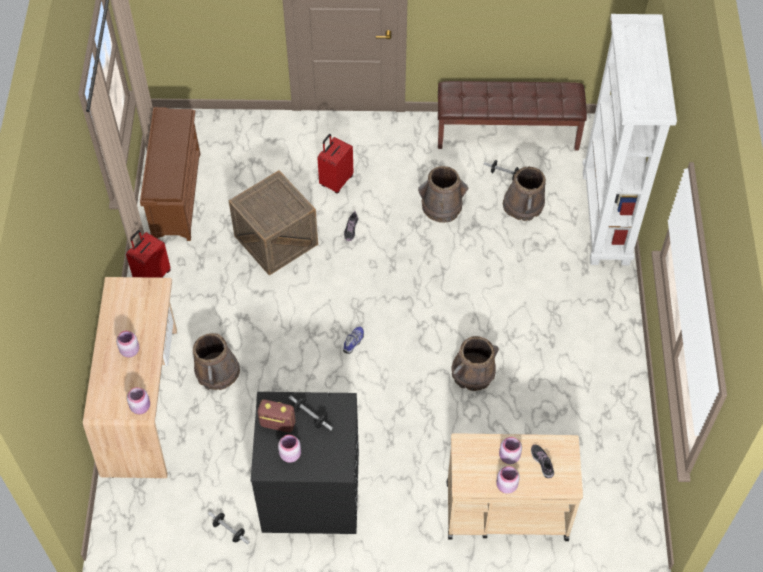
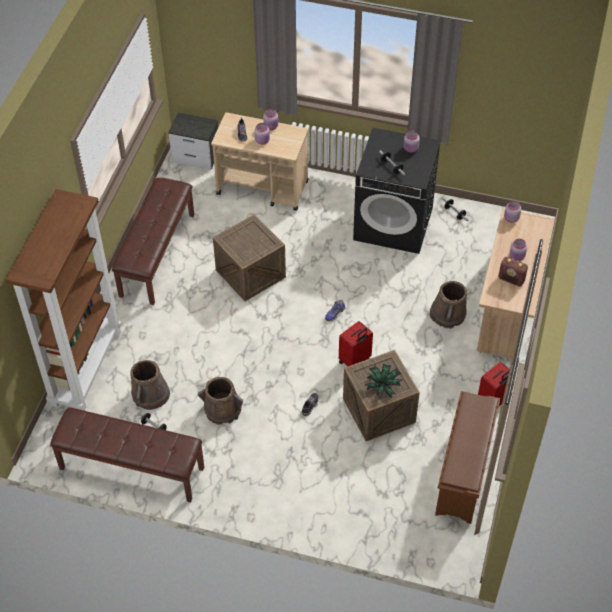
camera: 165 degrees left, 5 degrees down
radio [258,399,296,433] -> radio moved to [498,257,528,287]
red suitcase [318,134,353,193] -> red suitcase moved to [339,321,373,366]
brown bucket [451,336,499,391] -> crate [213,214,286,301]
white bookcase [583,14,677,265] -> brown bookcase [6,189,122,411]
none -> brown bench [112,178,194,305]
none -> nightstand [168,113,218,170]
none -> potted plant [365,364,402,399]

